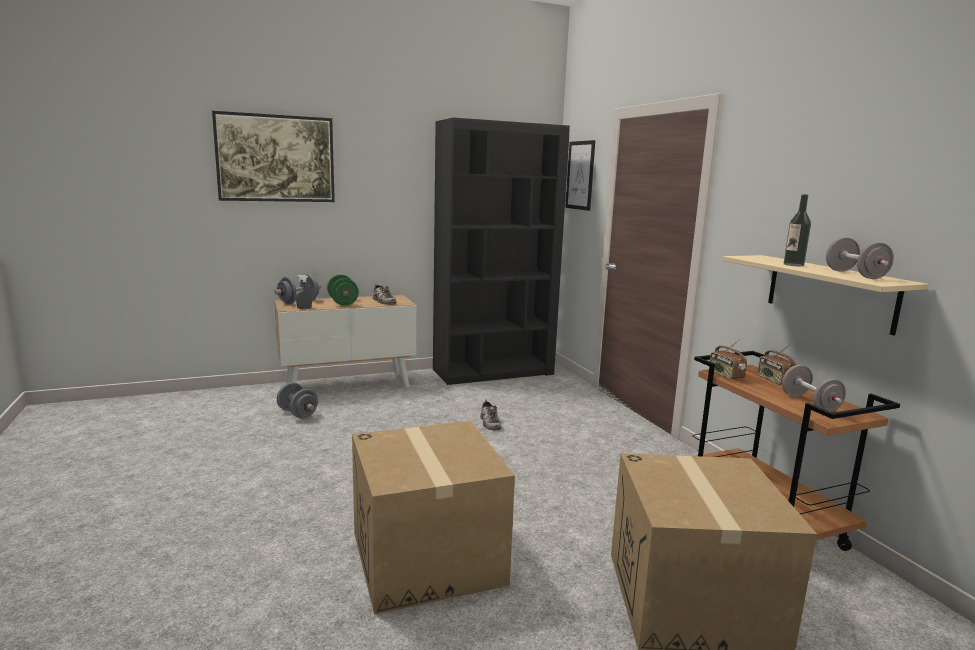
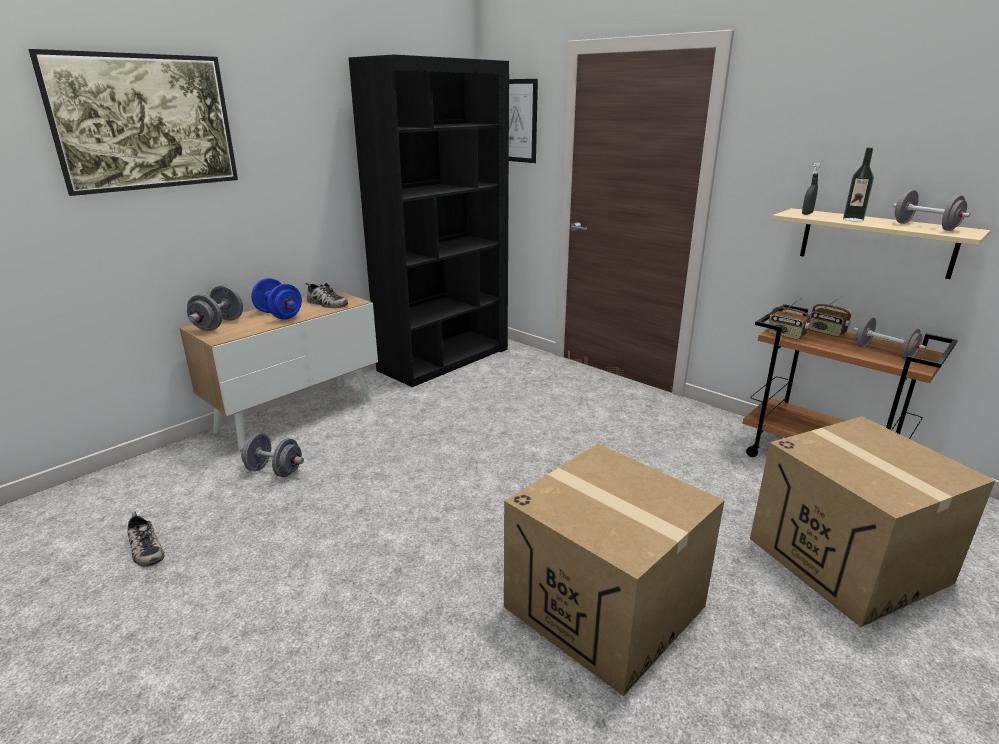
camera: 25 degrees left, 10 degrees up
grey spray bottle [296,275,312,309] -> grey spray bottle moved to [802,163,820,215]
green dumbbell [327,275,359,306] -> blue dumbbell [251,278,302,320]
shoe [480,399,501,431] -> shoe moved to [128,511,164,567]

